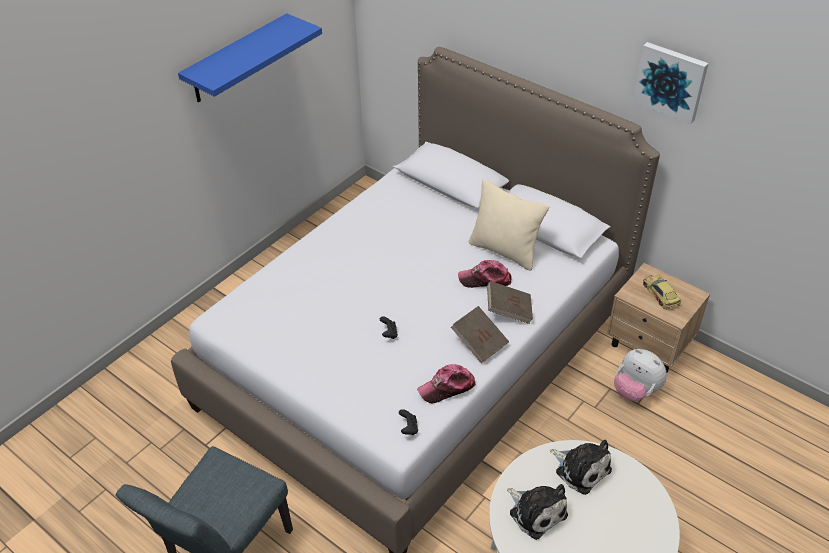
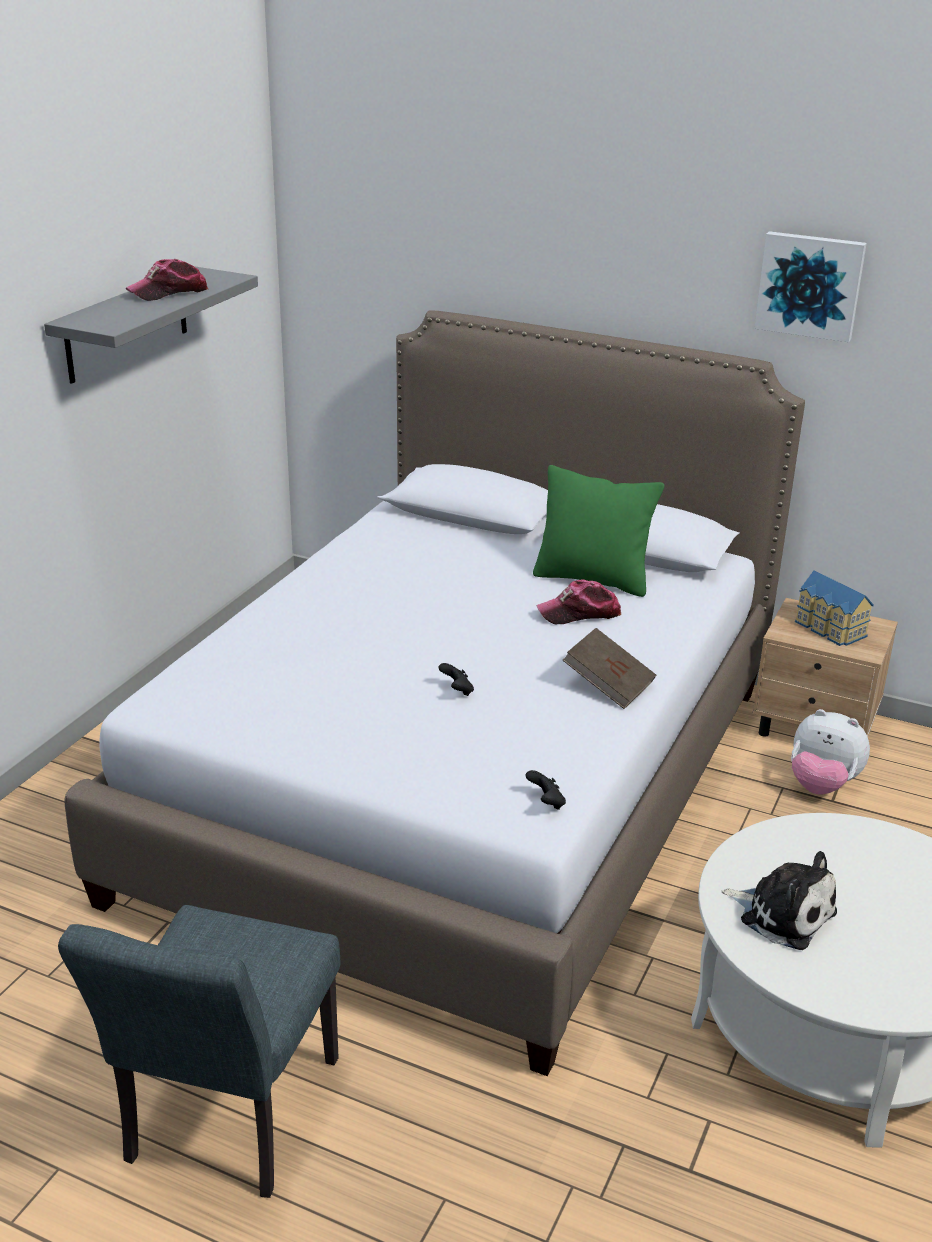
camera: 15 degrees left, 15 degrees down
blue shelf [178,13,322,102] -> grey shelf [44,266,258,384]
cap [417,364,476,403] -> cap moved to [126,259,208,301]
beige pillow [469,180,549,271] -> green pillow [533,465,664,597]
brown book [487,281,533,324] -> none
plush toy [550,440,612,495] -> none
toy car [643,275,681,310] -> toy house [795,570,874,646]

